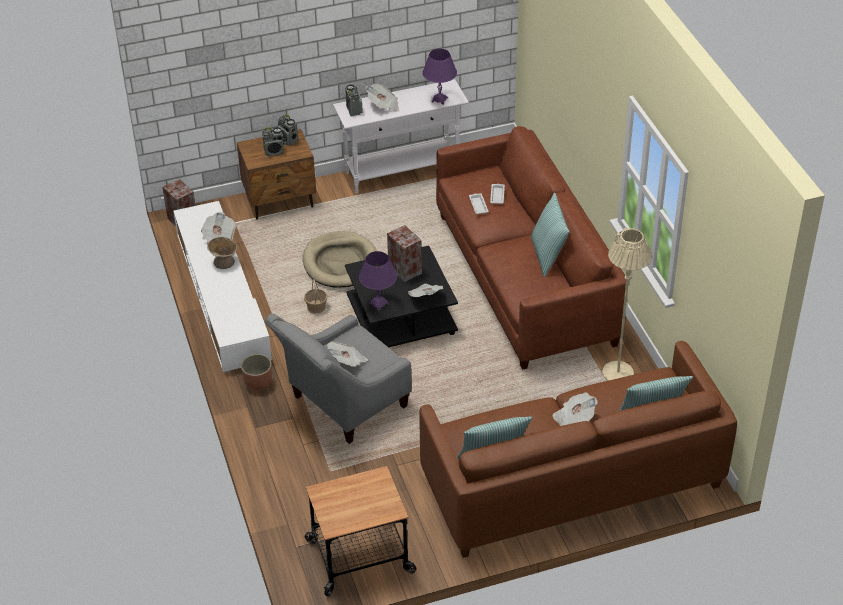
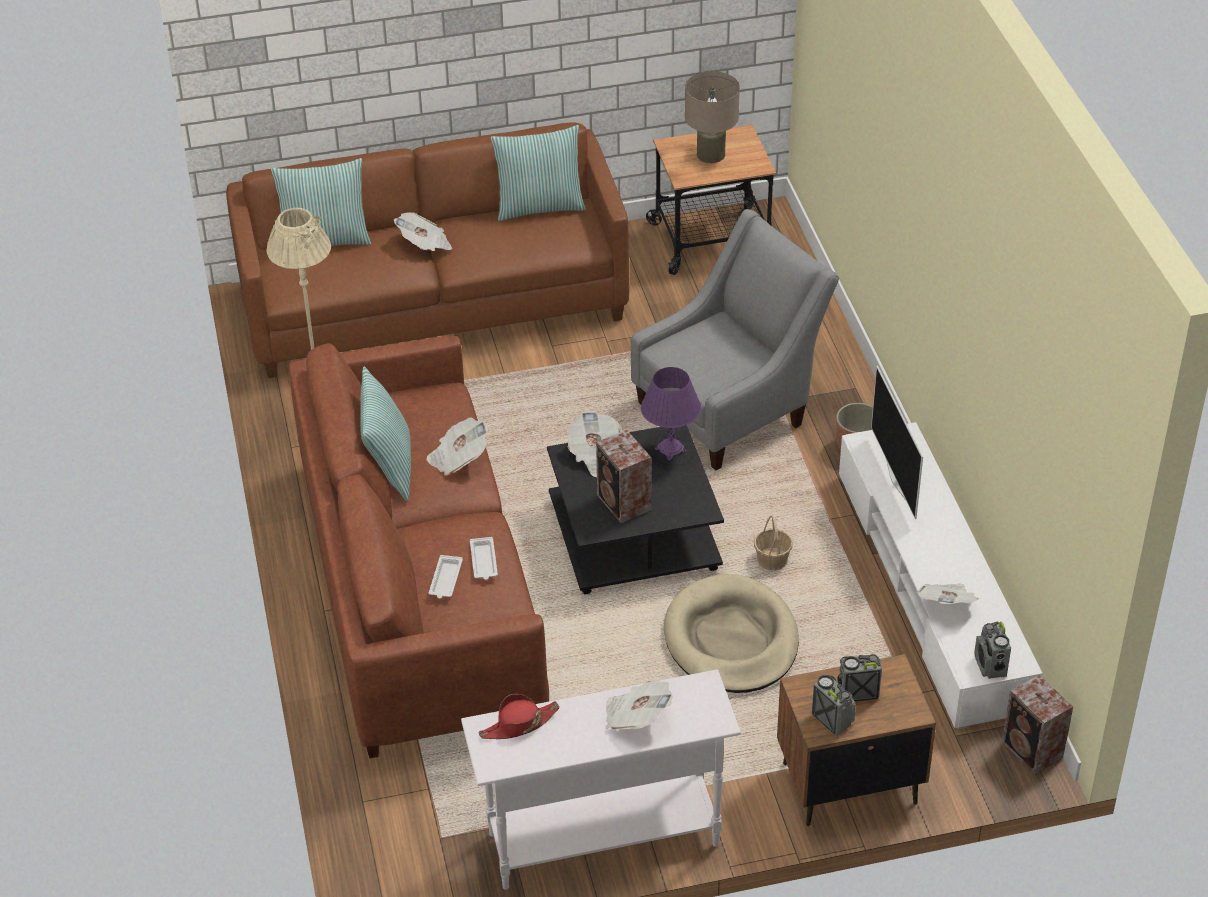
camera: 175 degrees left, 0 degrees up
beige bowl [208,237,237,269] -> none
newspaper [327,342,368,367] -> newspaper moved to [427,417,489,476]
radio [345,85,363,116] -> radio moved to [974,622,1011,679]
purple table lamp [422,49,457,105] -> red hat [479,694,559,739]
none -> beige table lamp [685,71,740,163]
none -> television [871,366,923,519]

